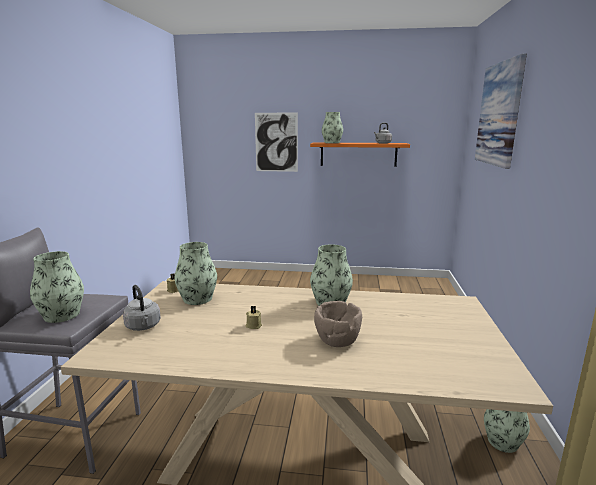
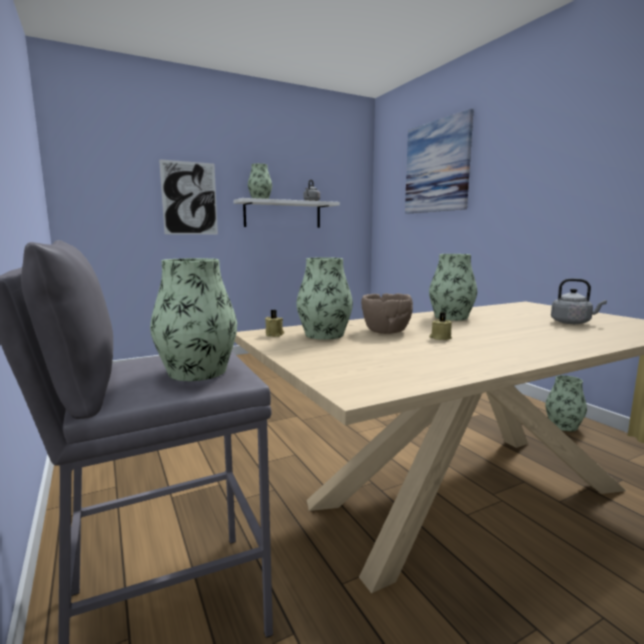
camera: 35 degrees left, 5 degrees down
grey kettle [123,285,161,331] -> grey kettle moved to [551,278,607,324]
orange shelf [310,142,410,167] -> white shelf [234,198,340,228]
brown bowl [314,301,362,347] -> brown bowl moved to [361,293,413,334]

